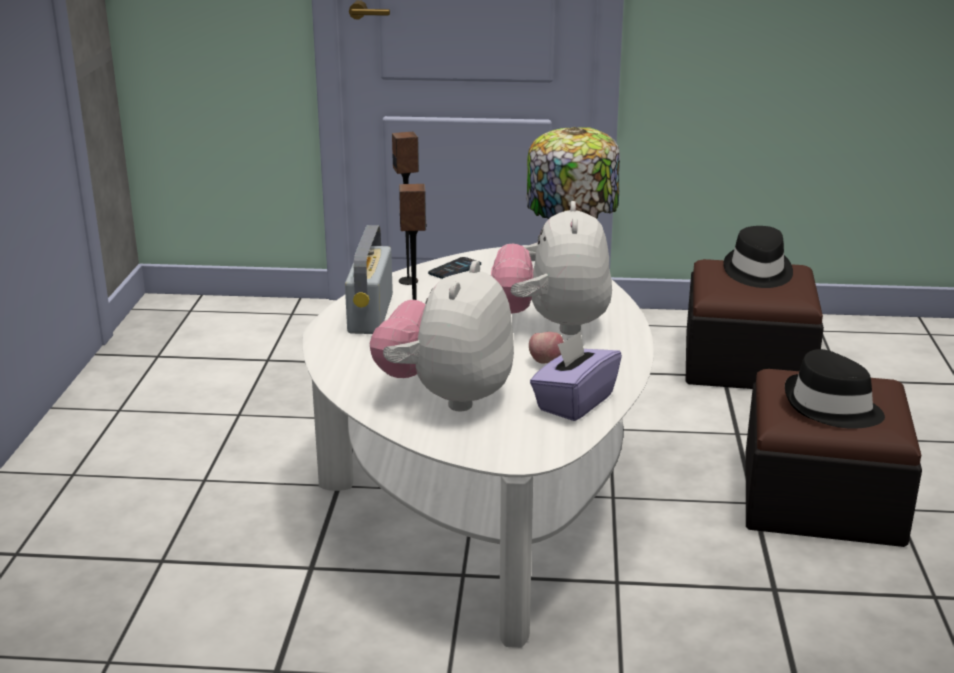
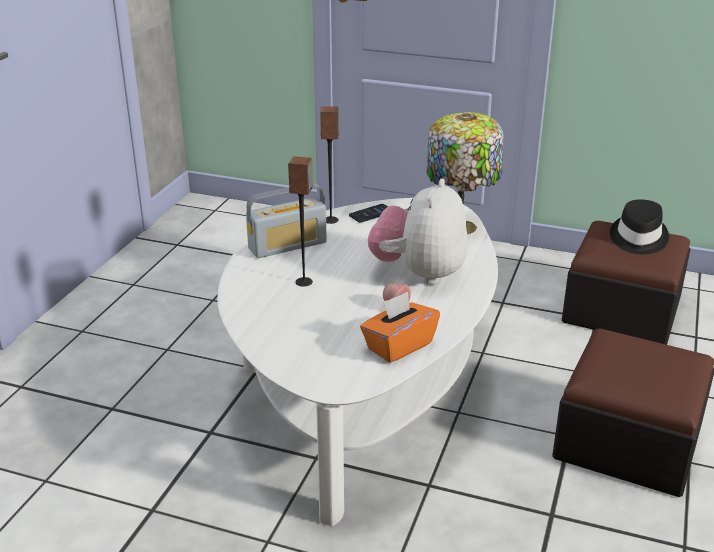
camera: 15 degrees right, 5 degrees up
radio [345,225,393,334] -> radio turned 135 degrees counterclockwise [246,183,327,258]
plush toy [369,261,514,412] -> none
purple tissue box [530,331,622,421] -> orange tissue box [360,292,440,363]
black hat [785,349,885,429] -> none

